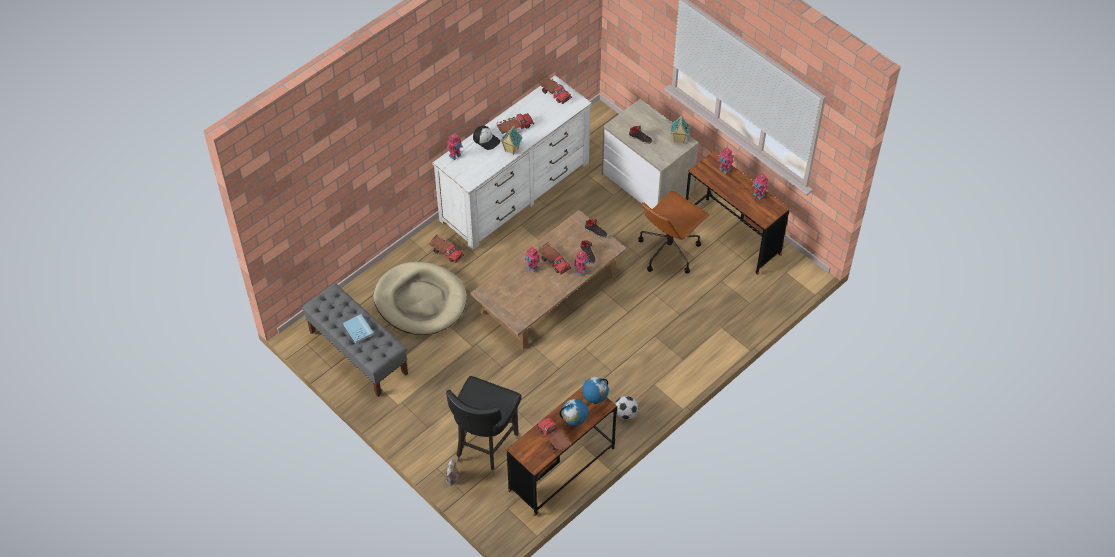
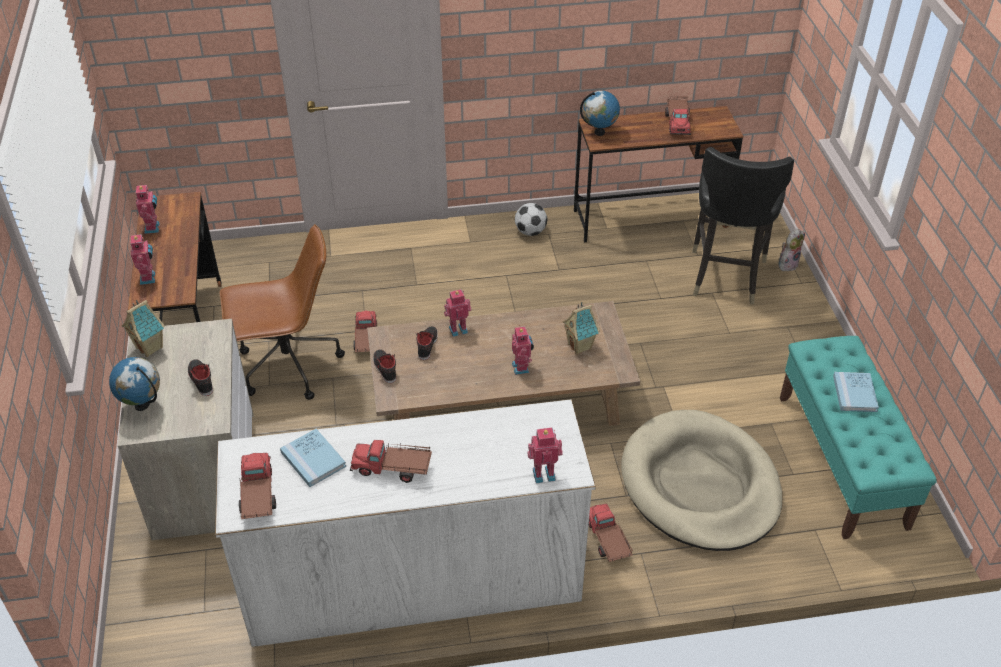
camera: 145 degrees left, 10 degrees down
grey bench [302,283,408,397] -> turquoise bench [780,336,937,539]
black chair [446,376,521,475] -> black chair turned 135 degrees clockwise [692,147,794,305]
cap [473,126,500,150] -> none
toy house [500,126,522,155] -> toy house moved to [563,302,600,354]
toy truck [538,242,571,275] -> toy truck moved to [353,310,377,352]
globe [560,399,588,426] -> globe moved to [109,357,160,411]
none -> blue book [280,429,346,487]

